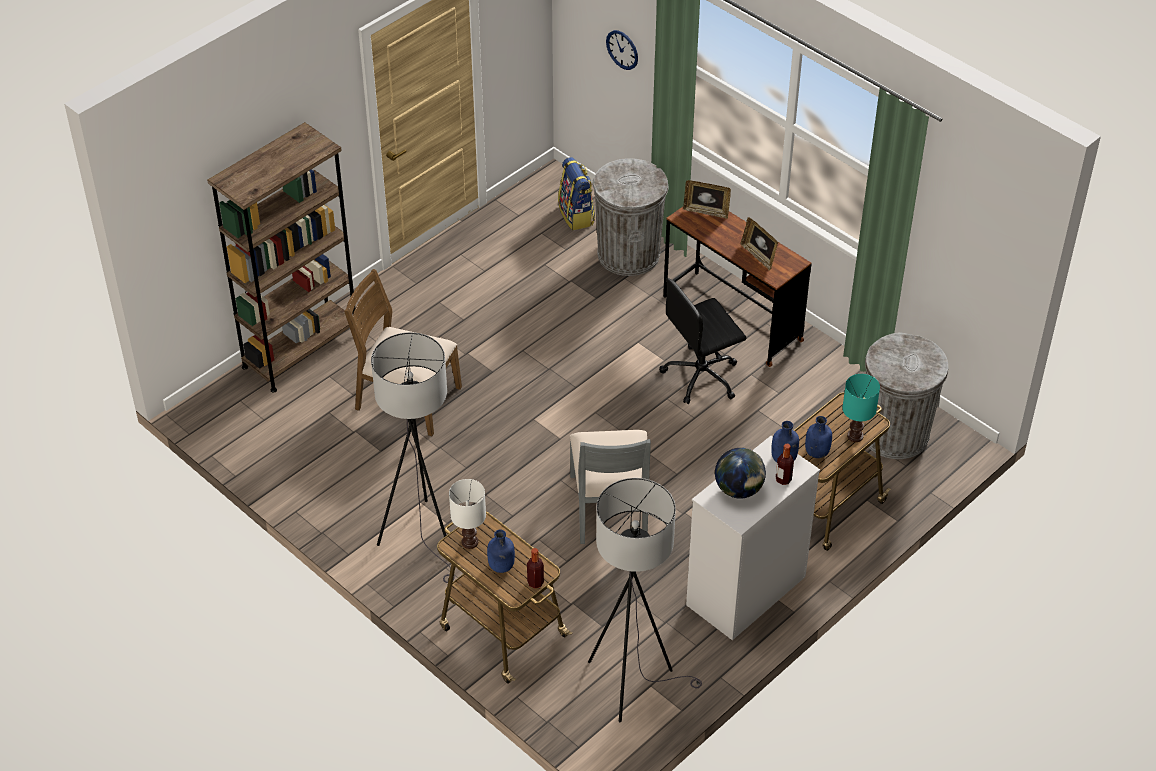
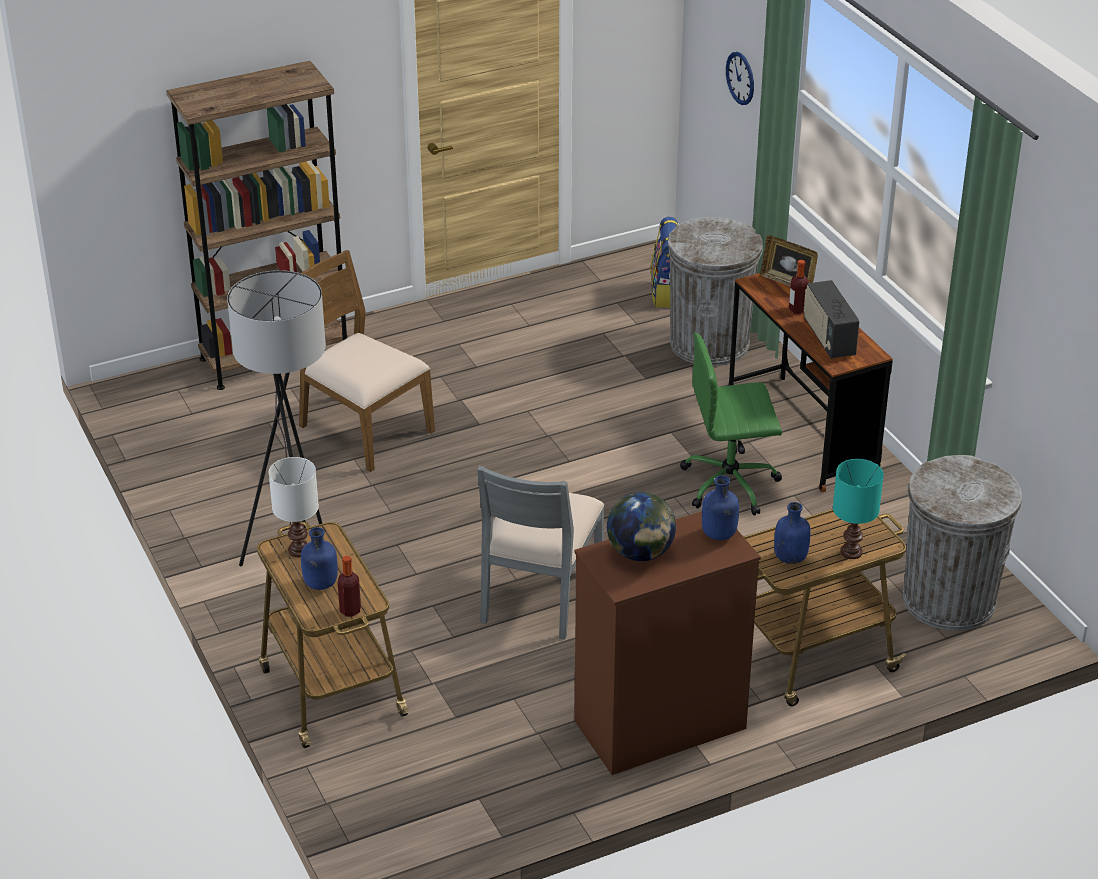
camera: 20 degrees right, 10 degrees down
grey floor lamp [588,478,702,722] -> none
black office chair [659,278,746,404] -> green office chair [680,333,782,516]
white dresser [686,436,820,640] -> brown dresser [574,511,761,775]
picture frame [741,217,778,271] -> radio [804,280,859,359]
bottle [776,444,794,485] -> bottle moved to [789,260,809,314]

